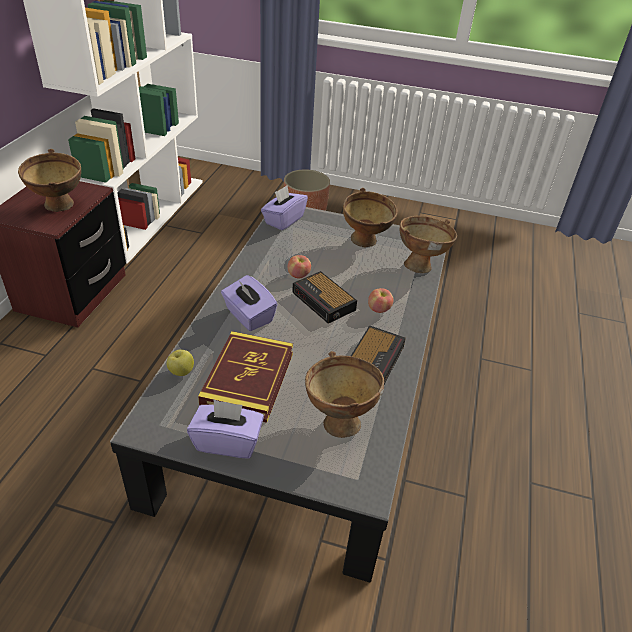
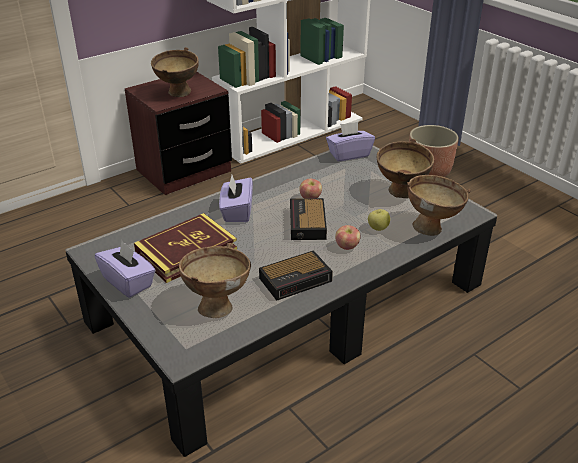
camera: 40 degrees right, 5 degrees down
apple [166,350,194,376] -> apple moved to [368,209,390,231]

